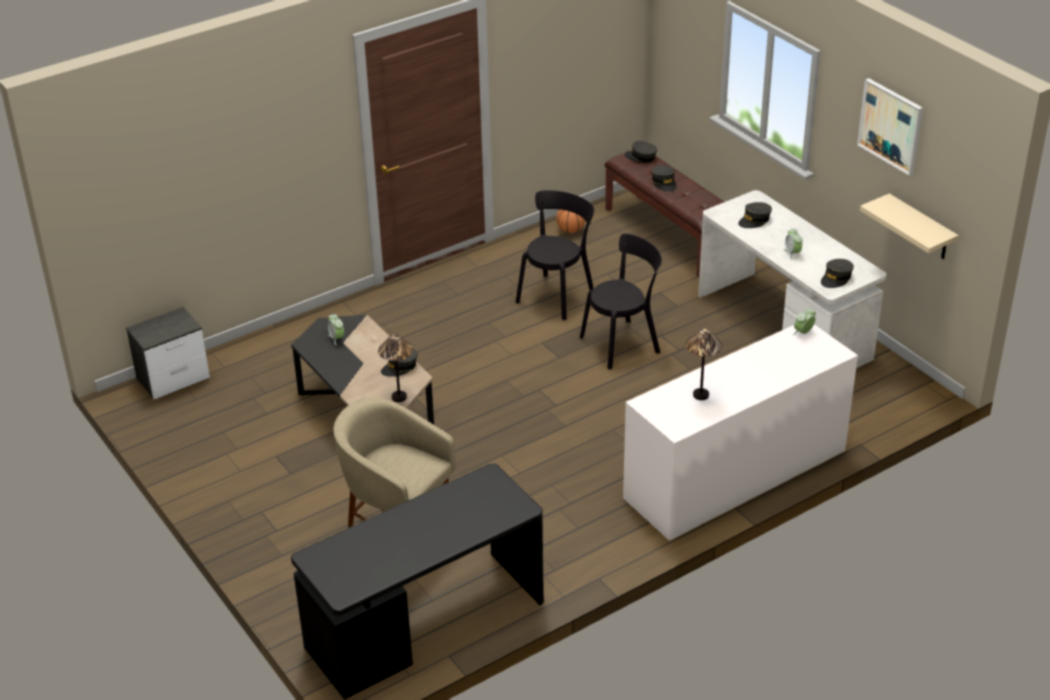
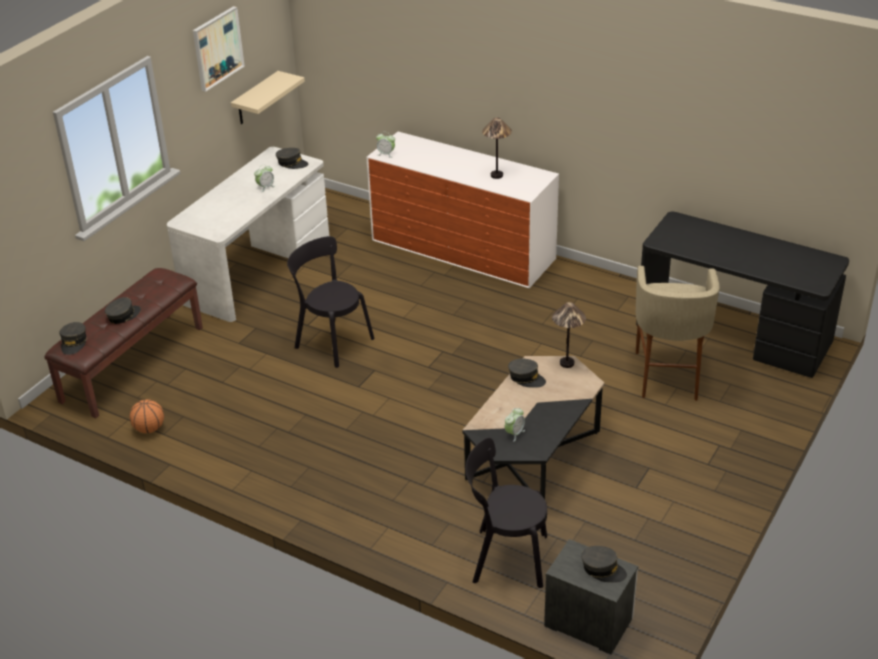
camera: 115 degrees left, 0 degrees up
black chair [516,190,594,320] -> black chair moved to [466,438,547,588]
grey cap [738,202,772,228] -> grey cap moved to [581,546,627,583]

